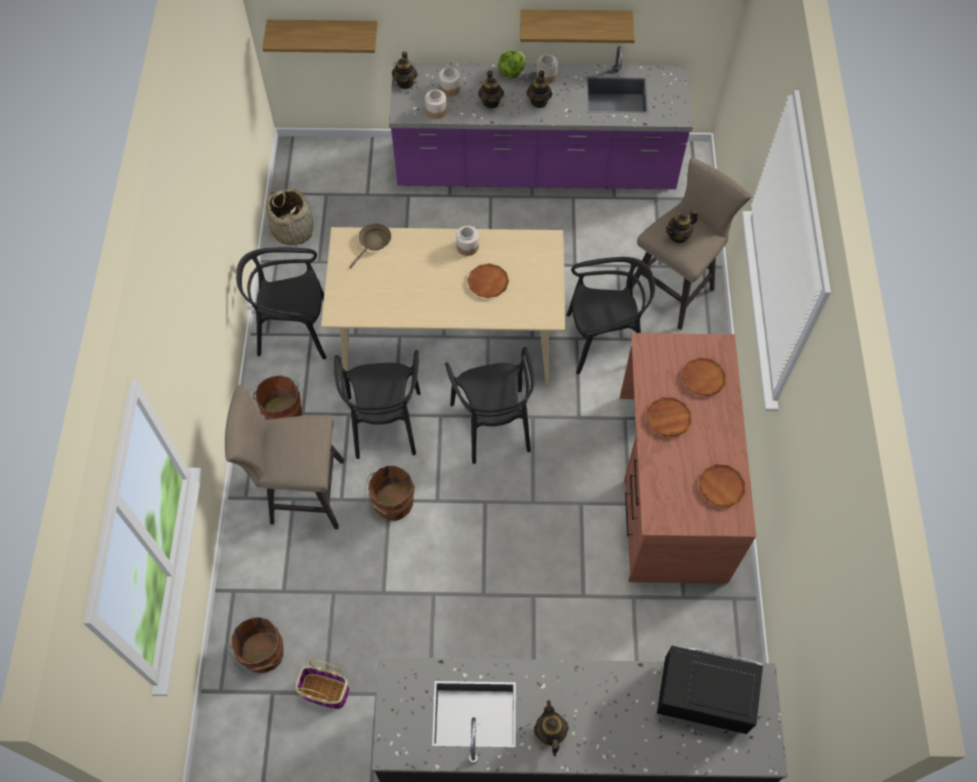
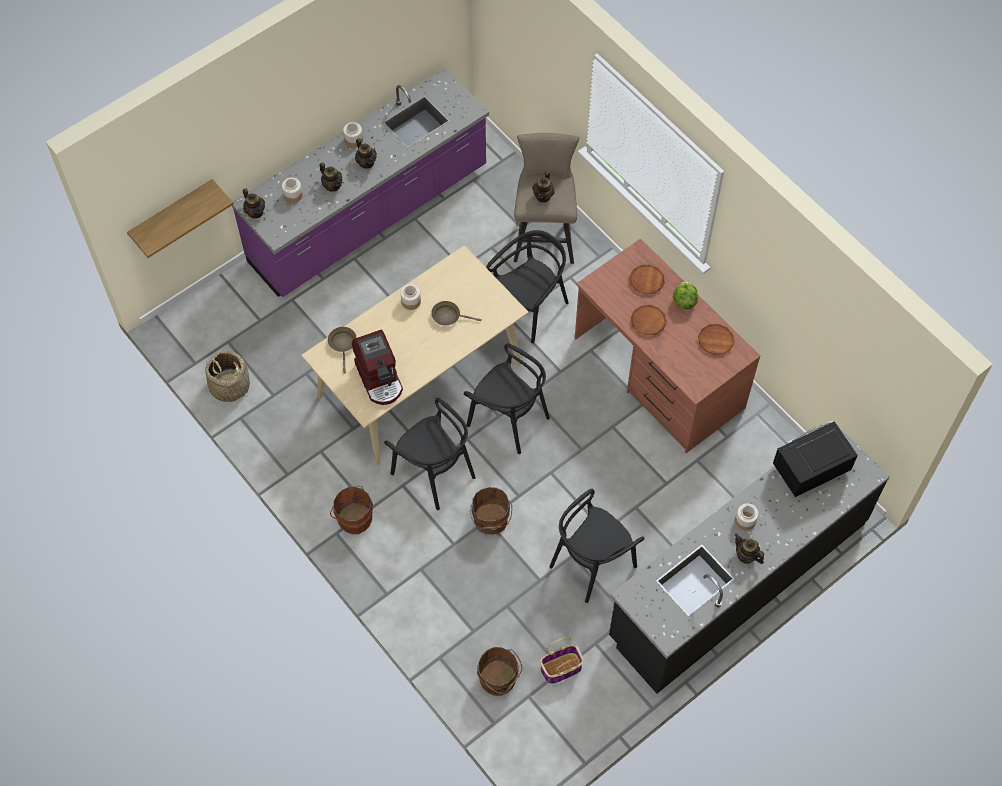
camera: 40 degrees left, 0 degrees up
beige stool [225,385,344,529] -> none
black chair [236,247,327,359] -> black chair moved to [550,489,645,603]
jar [425,89,447,119] -> jar moved to [735,503,759,530]
brown plate [468,264,509,298] -> brown frying pan [431,301,482,326]
lettuce [498,51,525,78] -> lettuce moved to [673,281,698,309]
shelf [520,9,635,43] -> none
none -> coffee machine [352,330,403,405]

